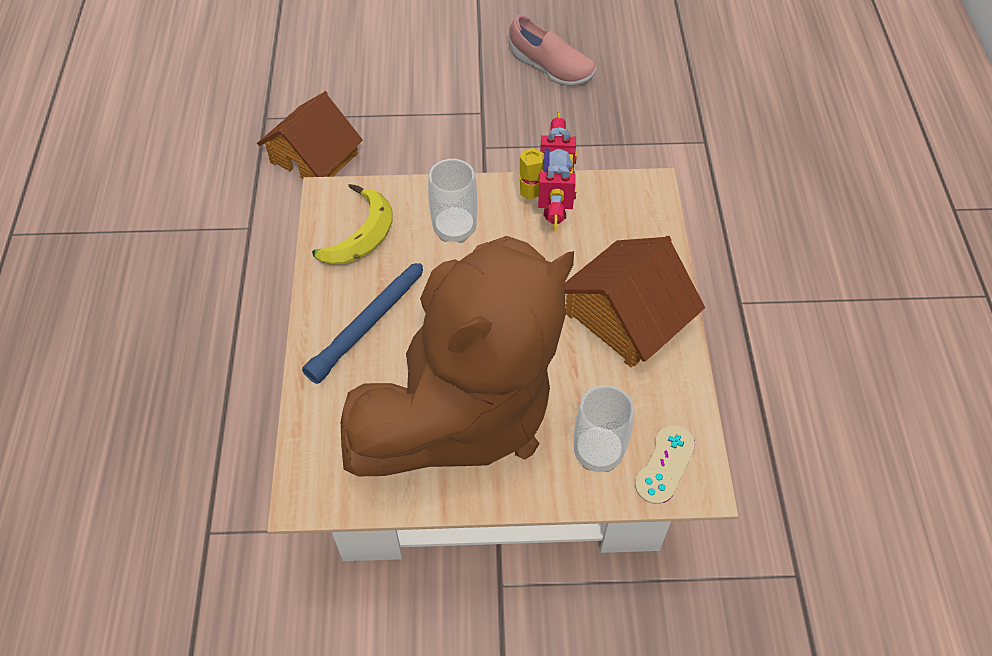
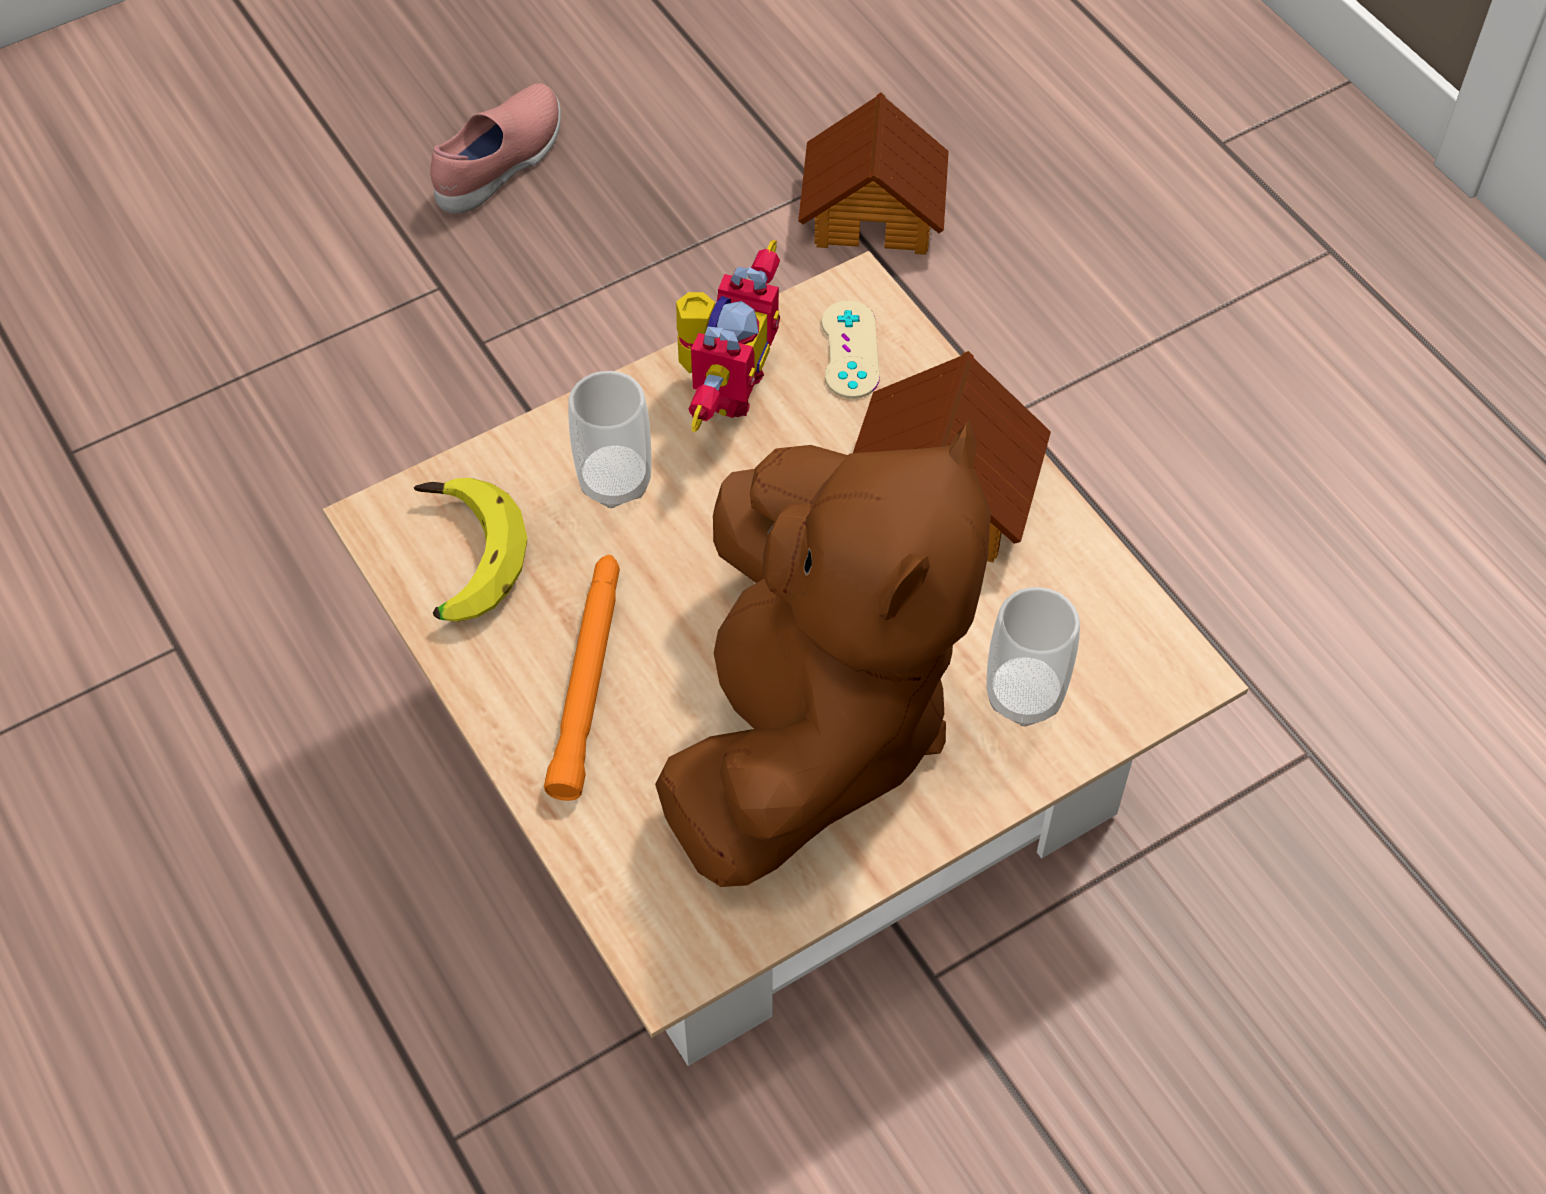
camera: 30 degrees left, 0 degrees up
toy house [257,91,363,179] -> toy house moved to [798,93,949,255]
blue flashlight [302,263,423,384] -> orange flashlight [544,555,620,801]
pink shoe [509,14,597,86] -> pink shoe turned 60 degrees counterclockwise [430,83,561,214]
toy robot [520,112,577,231] -> toy robot turned 45 degrees clockwise [676,240,780,432]
beige game controller [635,425,695,504] -> beige game controller moved to [821,300,880,399]

